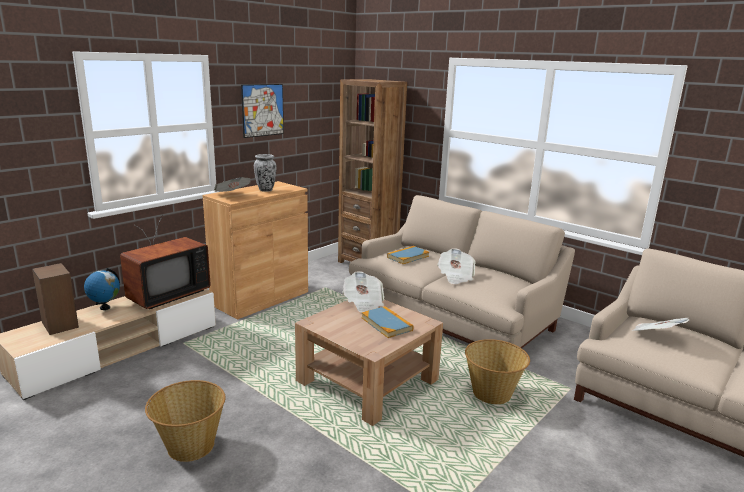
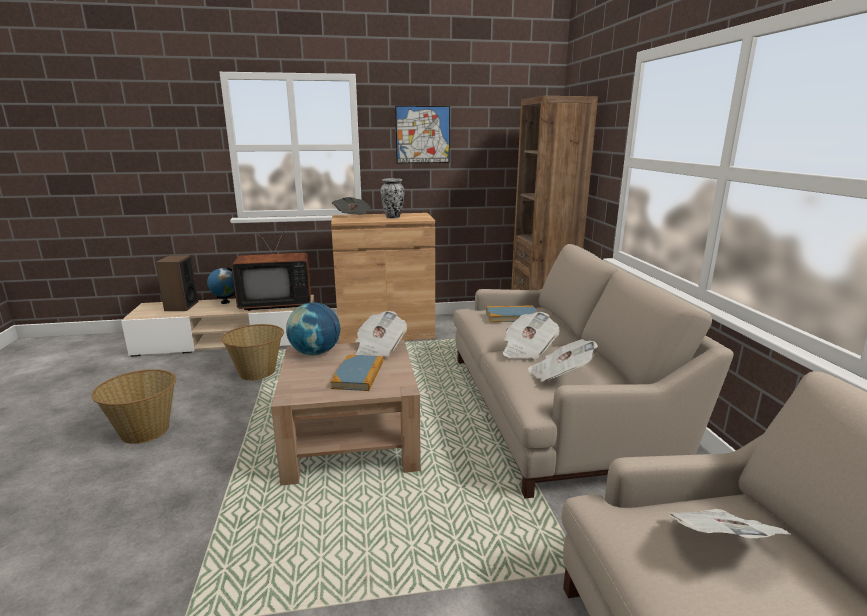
camera: 40 degrees right, 0 degrees up
basket [465,339,530,404] -> basket moved to [222,324,284,381]
none -> globe [286,302,340,355]
none -> newspaper [528,339,598,382]

